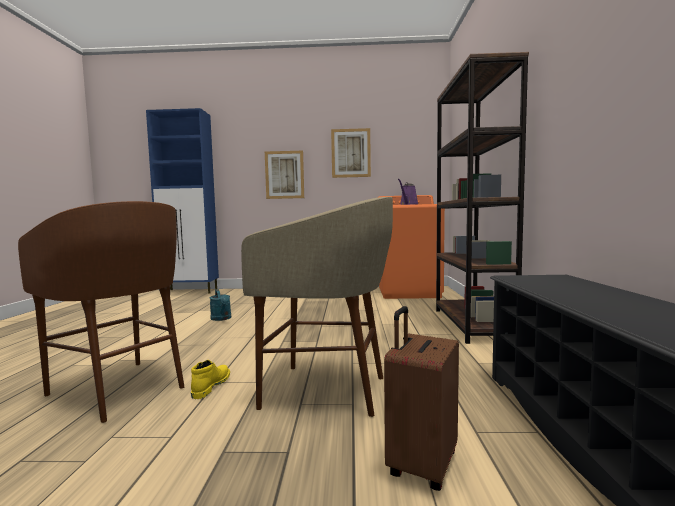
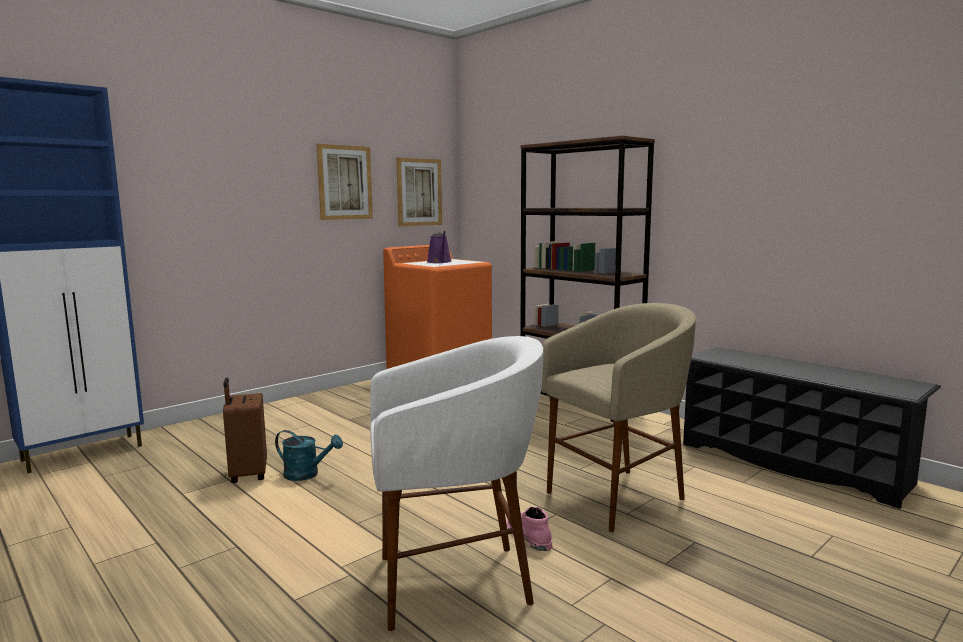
camera: 45 degrees left, 5 degrees up
brown stool [18,201,184,423] -> white stool [370,336,543,631]
yellow boot [191,360,230,399] -> pink boot [507,507,552,551]
picture [265,151,304,199] -> picture moved to [396,158,442,226]
brown suitcase [384,306,459,491] -> brown suitcase moved to [223,378,267,483]

